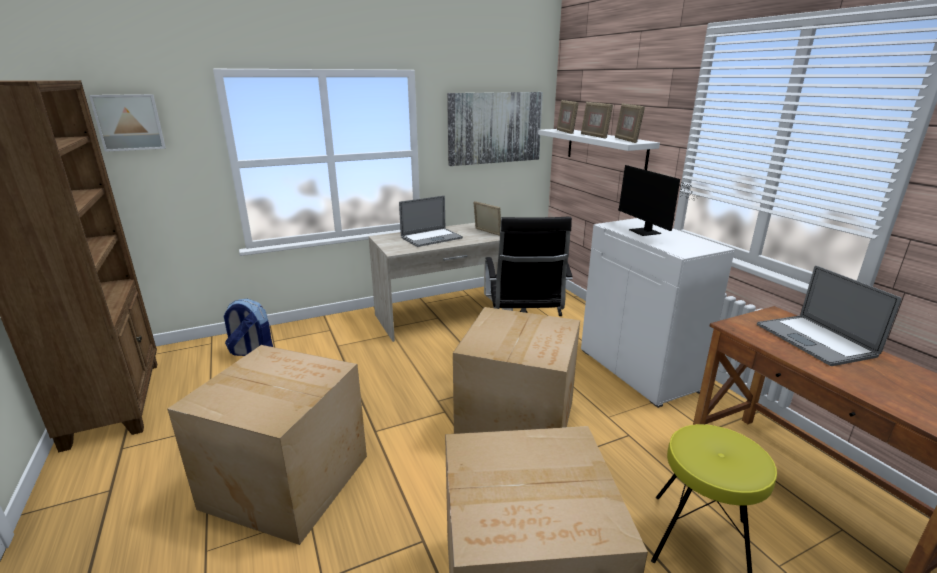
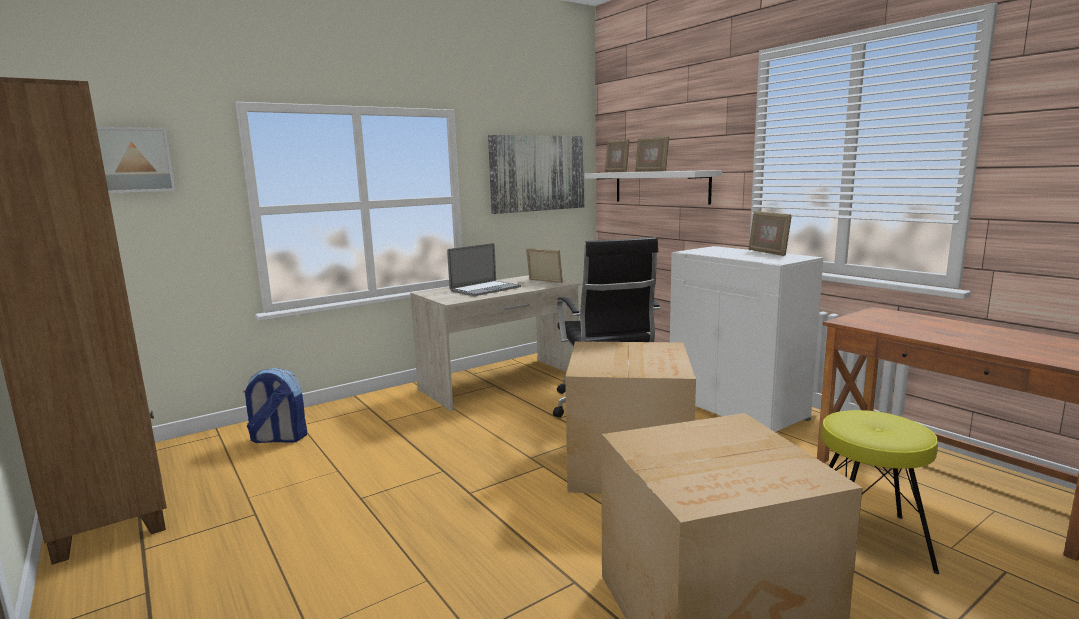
camera: 10 degrees left, 10 degrees down
cardboard box [168,345,367,545] -> none
picture frame [615,103,645,143] -> picture frame moved to [749,211,792,256]
monitor [618,165,699,236] -> none
laptop [756,265,902,366] -> none

